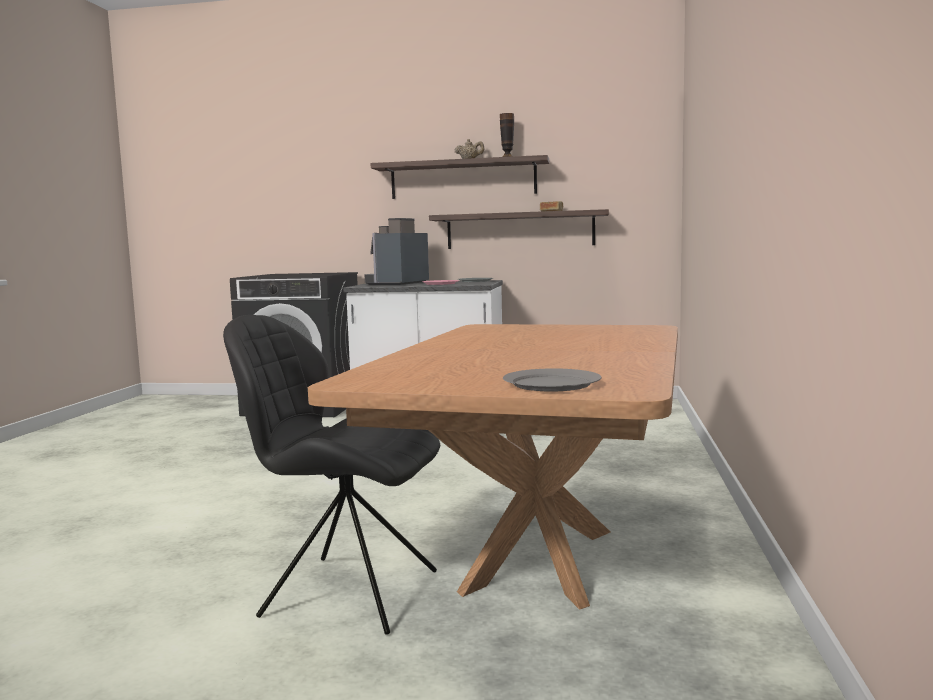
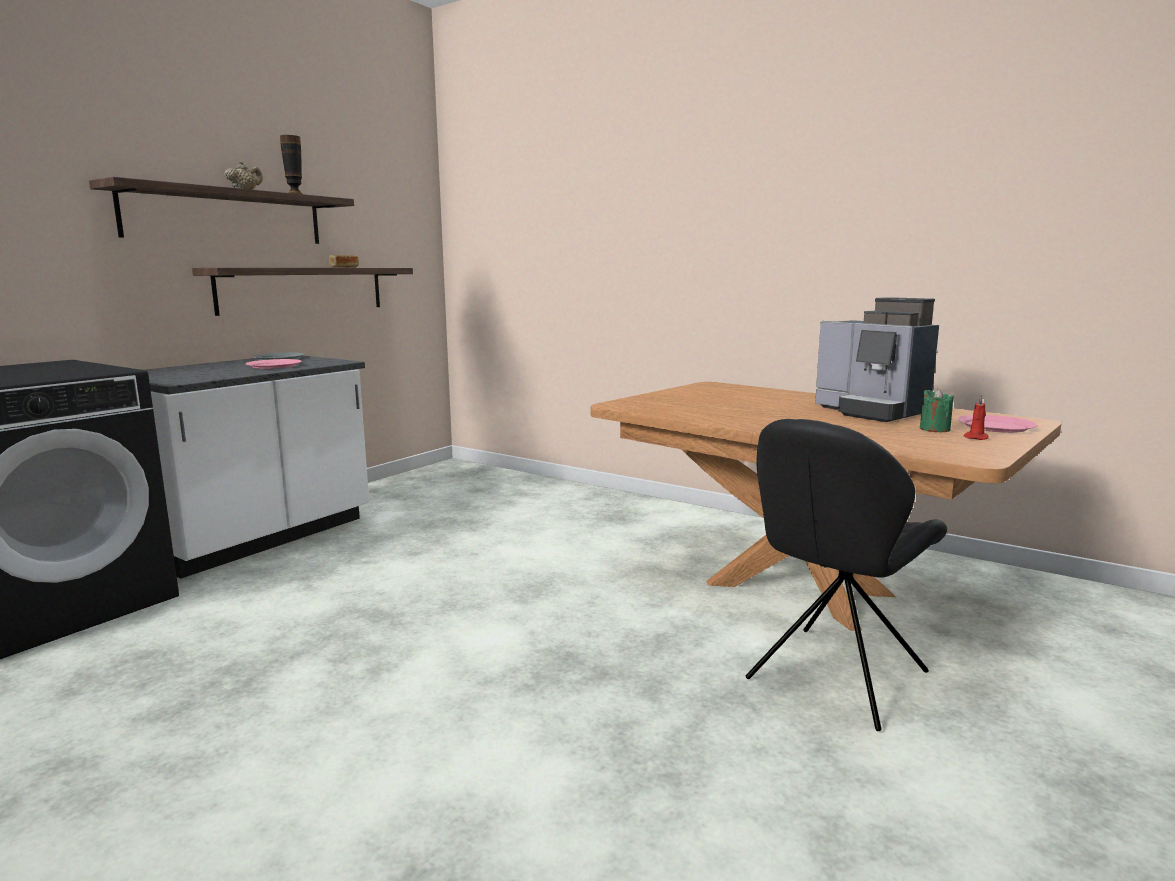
camera: 65 degrees left, 5 degrees up
coffee machine [364,218,429,285] -> coffee machine moved to [815,297,939,422]
grey plate [503,368,602,391] -> pink plate [957,415,1037,433]
none -> green candle [920,388,954,432]
none -> red candle [963,395,989,440]

